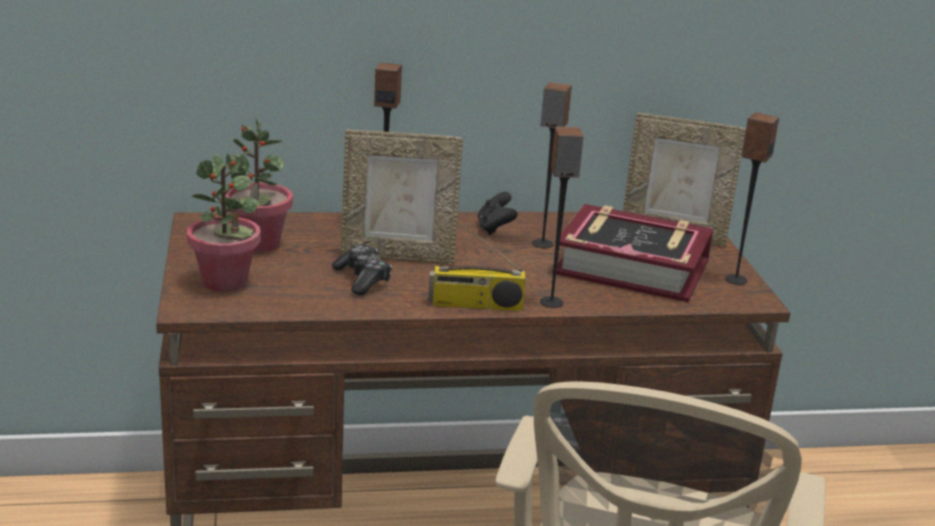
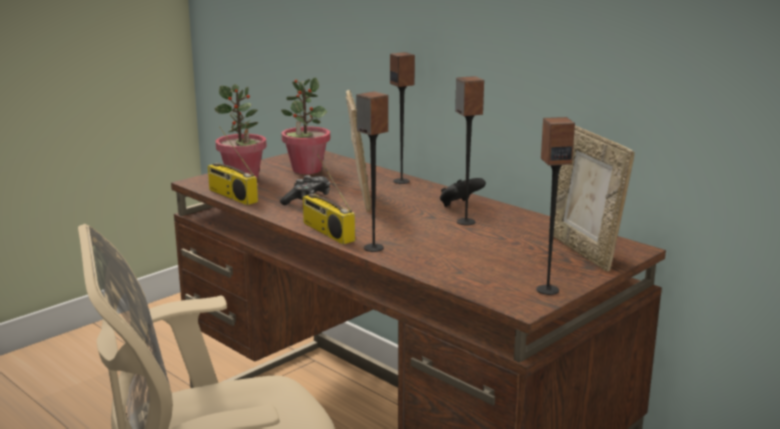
camera: 55 degrees right, 5 degrees down
picture frame [341,129,463,264] -> picture frame turned 150 degrees counterclockwise [346,90,371,212]
book [552,204,713,302] -> none
none -> radio [208,127,258,205]

